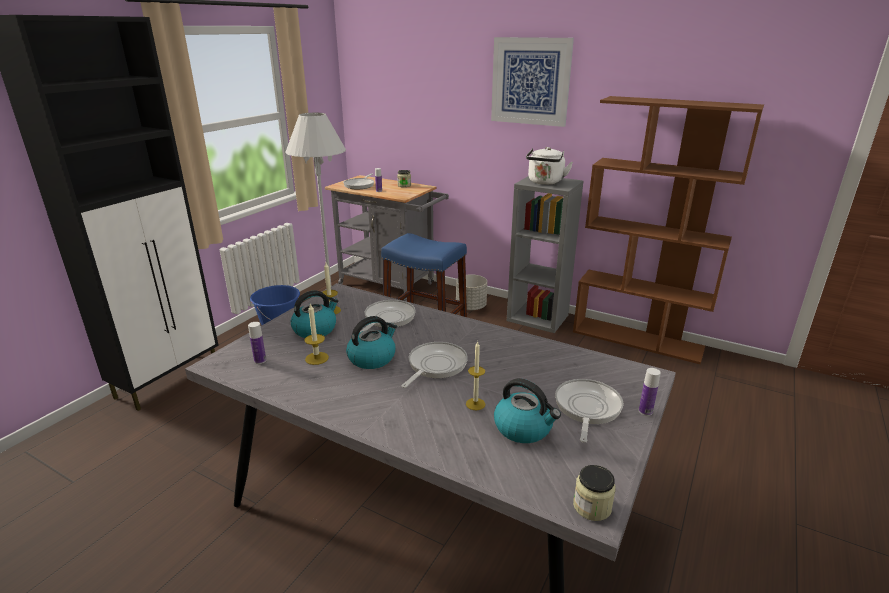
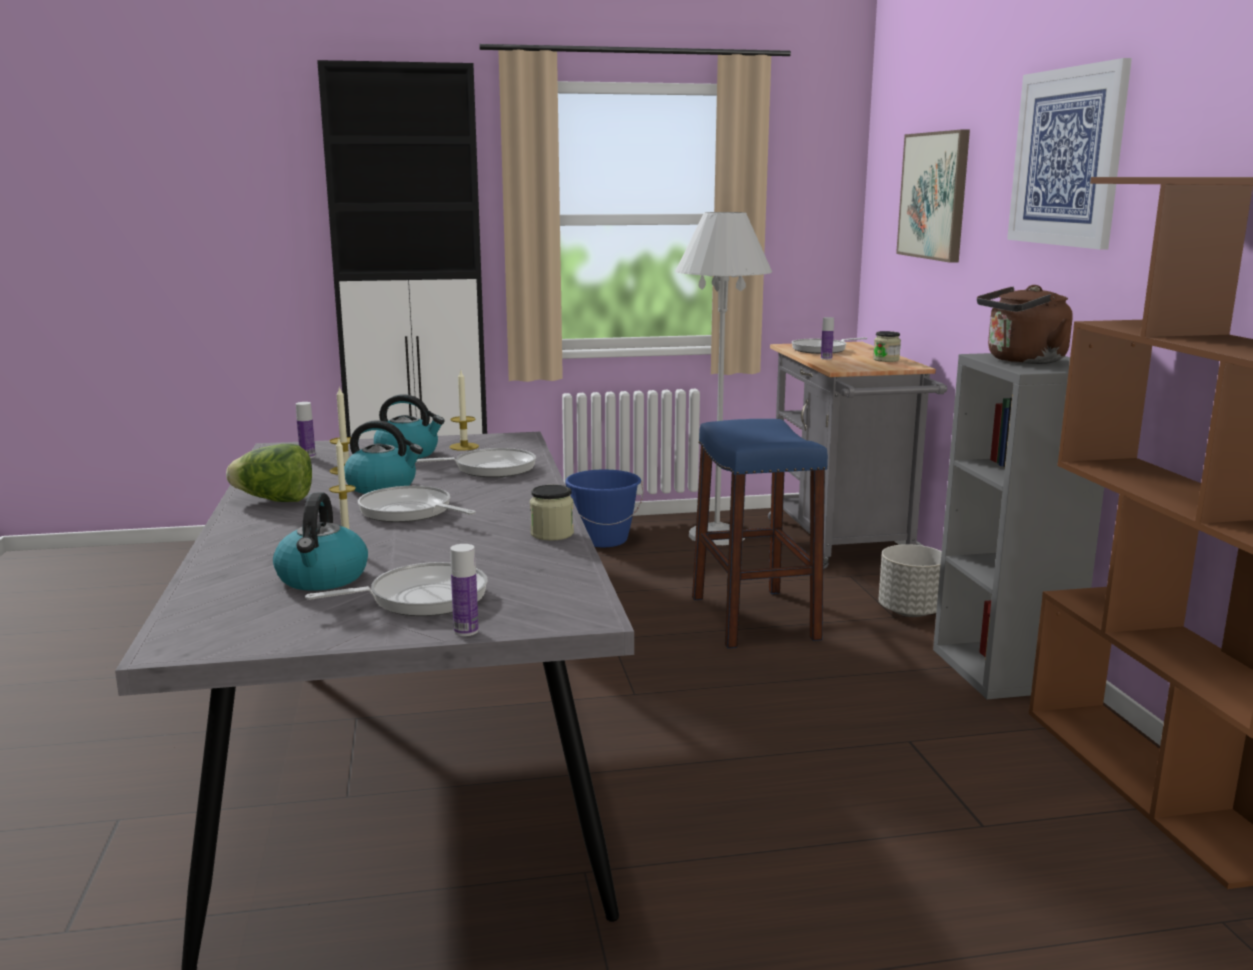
camera: 50 degrees right, 10 degrees down
frying pan [401,342,468,388] -> frying pan turned 135 degrees counterclockwise [358,486,476,522]
white kettle [526,147,573,185] -> brown kettle [977,285,1073,364]
jar [573,465,616,521] -> jar moved to [530,485,574,541]
none -> lettuce [226,444,312,502]
none -> picture [896,130,970,263]

